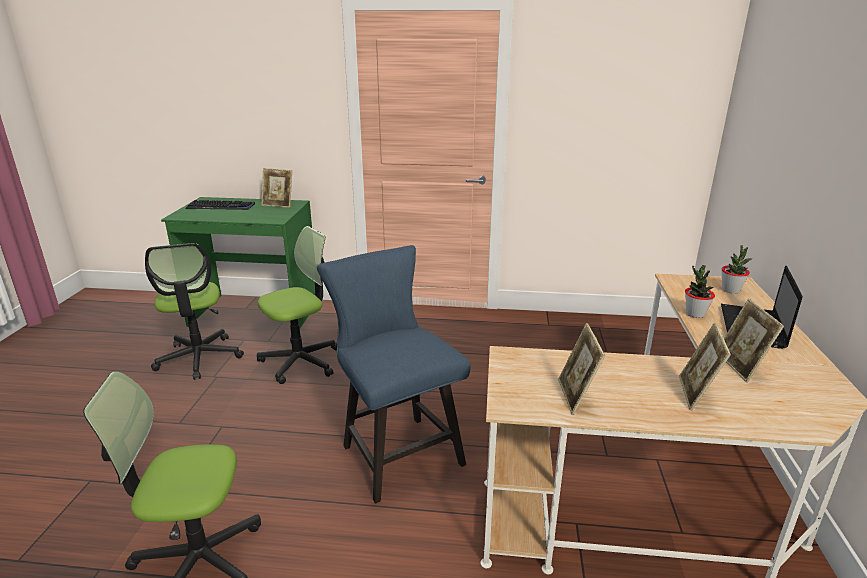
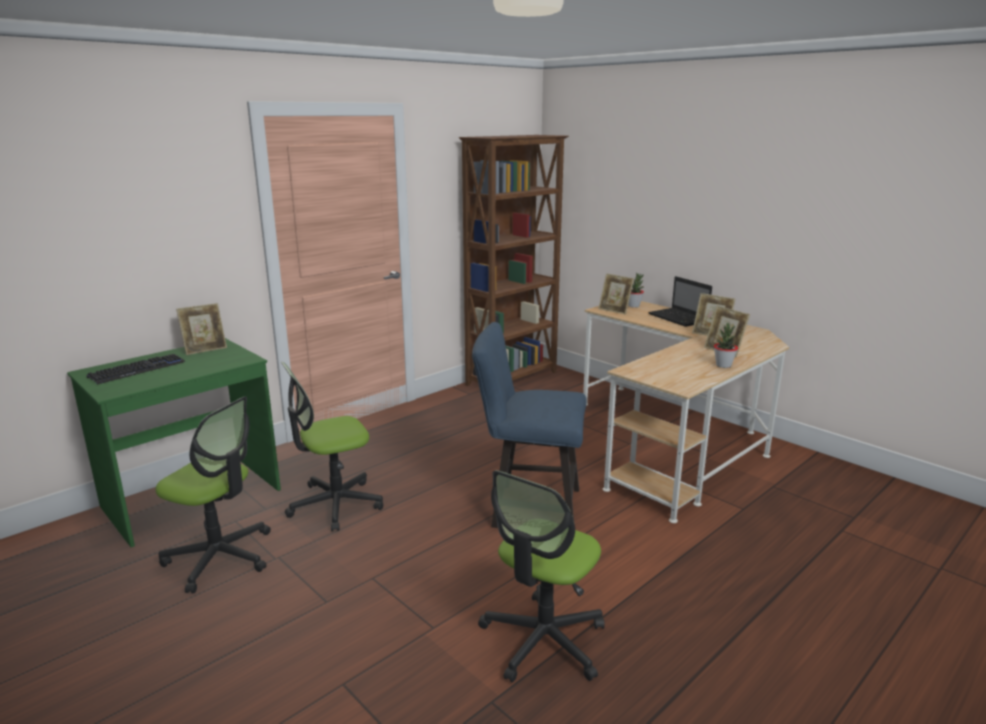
camera: 50 degrees left, 5 degrees down
office chair [257,226,337,384] -> office chair turned 120 degrees counterclockwise [281,362,383,532]
picture frame [558,323,605,415] -> picture frame moved to [598,273,634,315]
potted plant [685,265,715,318] -> potted plant moved to [714,323,738,368]
none -> brown bookcase [459,135,569,386]

